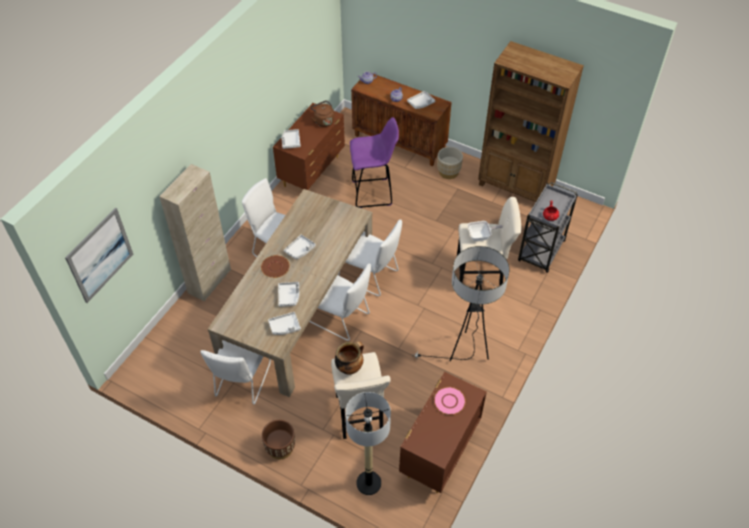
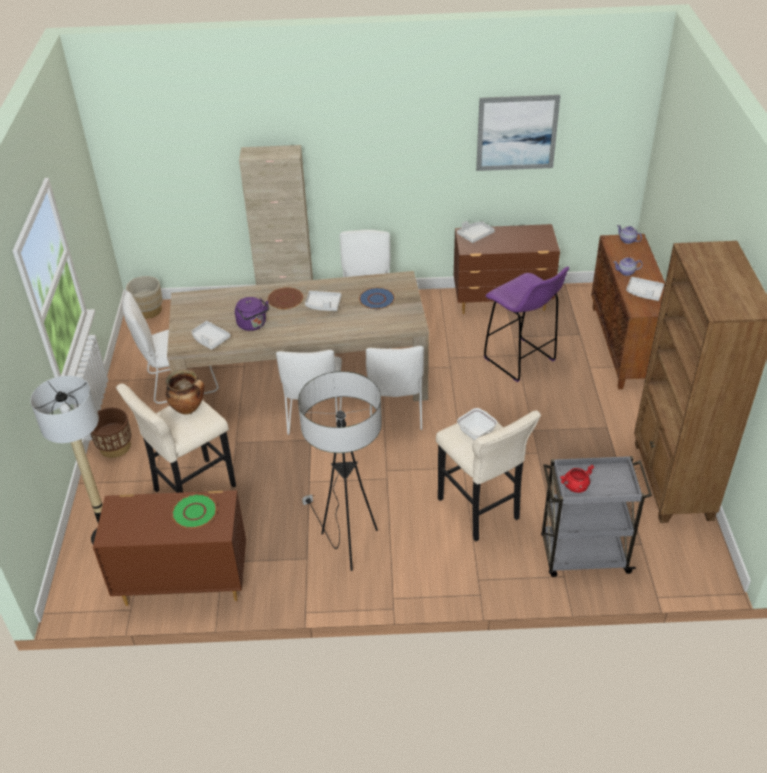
camera: 60 degrees right, 10 degrees down
picture [65,208,133,303] -> picture moved to [476,95,560,171]
white tray [278,282,299,307] -> purple kettle [235,297,269,331]
brown kettle [310,100,334,127] -> none
pink plate [434,387,466,415] -> green plate [172,494,217,528]
beige planter [437,147,463,179] -> beige planter moved to [126,276,163,319]
none -> blue plate [359,288,395,309]

